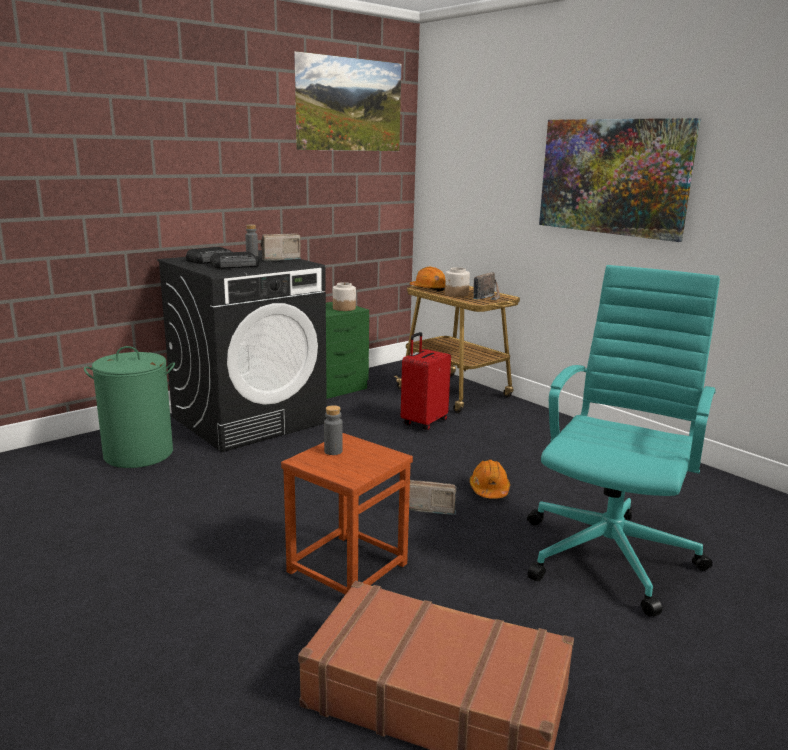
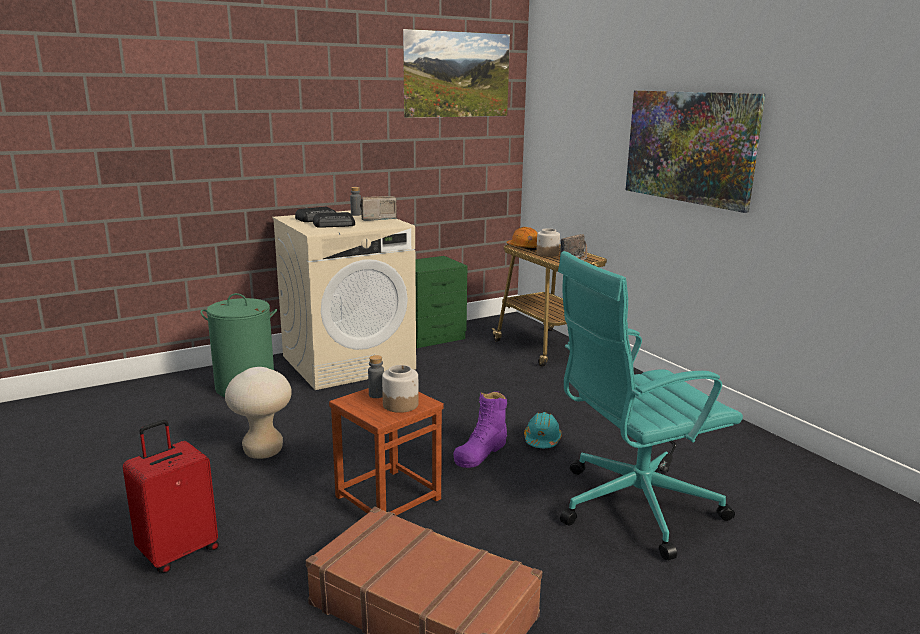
camera: 10 degrees right, 0 degrees up
black washing machine [157,250,327,452] -> beige washing machine [272,210,416,390]
jar [333,282,356,311] -> jar moved to [382,365,419,413]
red suitcase [401,332,451,430] -> red suitcase moved to [123,420,219,573]
radio [409,480,457,515] -> purple boot [453,391,507,468]
orange hard hat [470,459,510,499] -> turquoise hard hat [524,412,562,448]
turquoise office chair [527,265,720,617] -> turquoise office chair turned 150 degrees counterclockwise [558,251,743,560]
none -> beige stool [225,367,292,459]

